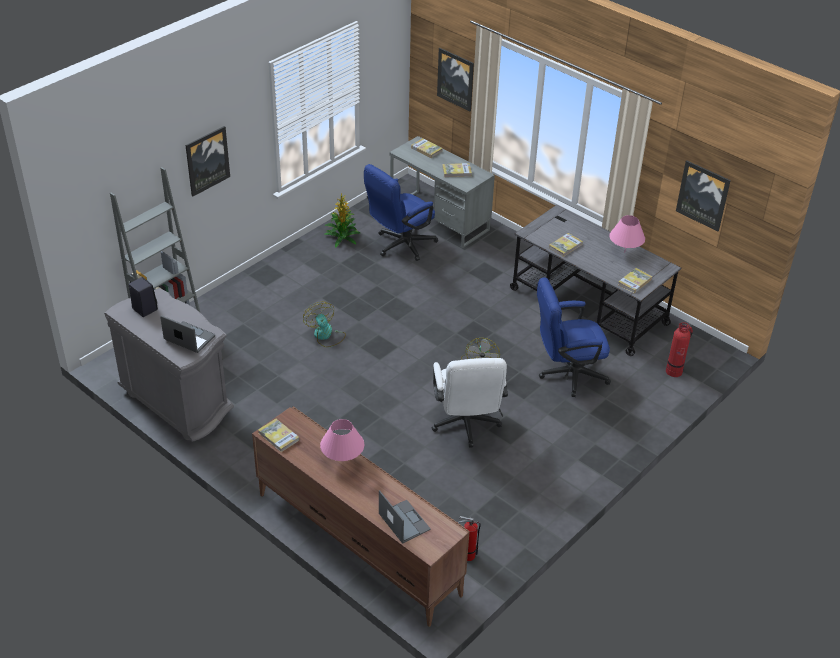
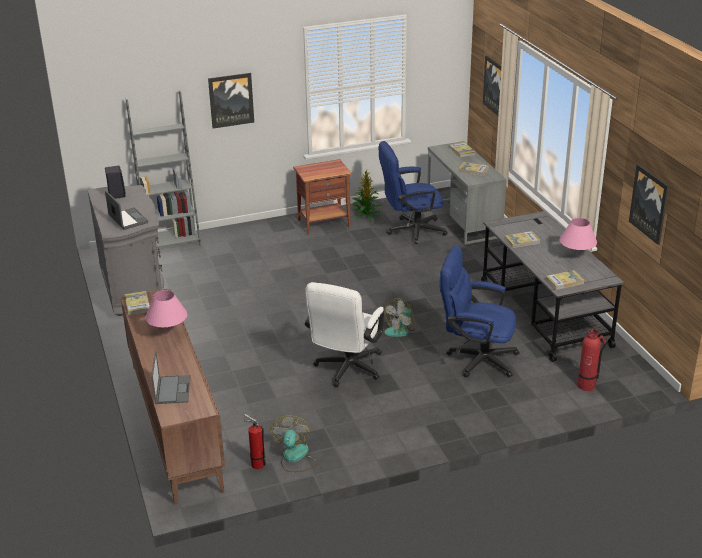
camera: 30 degrees right, 10 degrees down
fan [303,302,346,347] -> fan moved to [270,416,318,472]
none -> nightstand [293,159,352,235]

